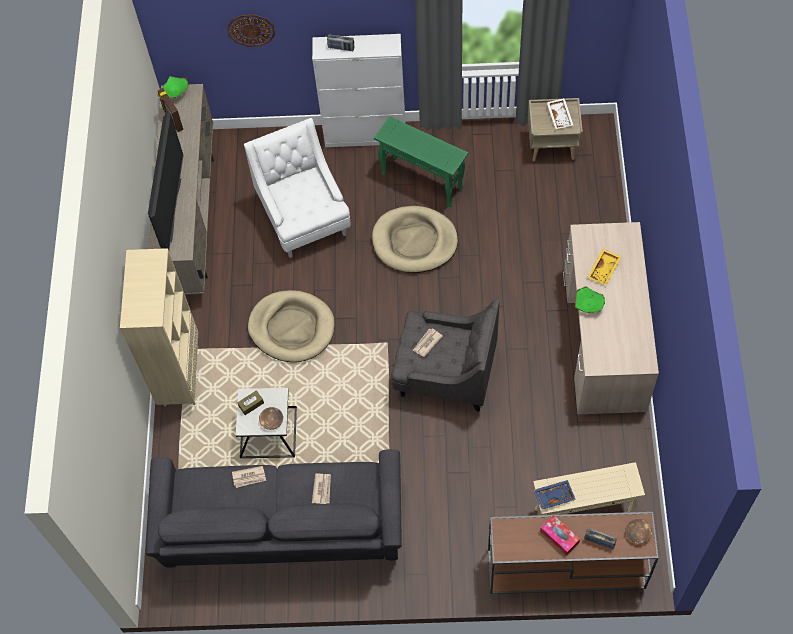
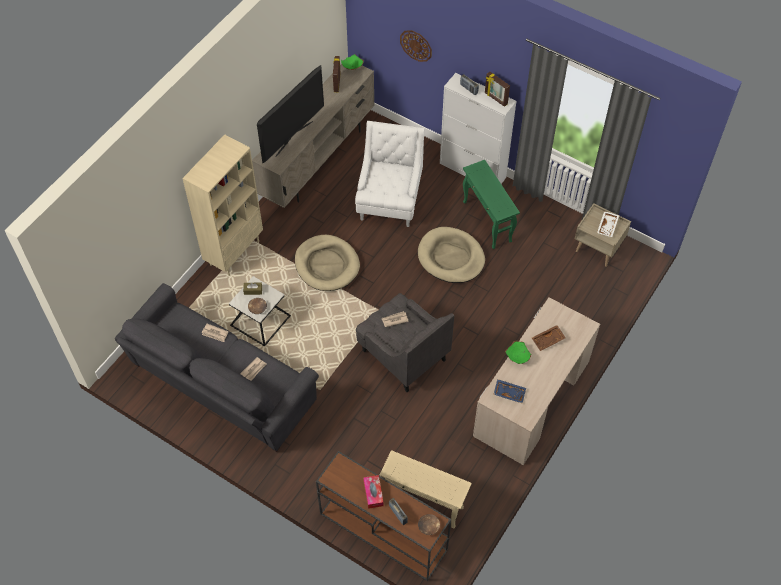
camera: 30 degrees right, 5 degrees down
blue tray [534,480,576,510] -> blue tray moved to [494,379,526,403]
yellow tray [588,249,621,285] -> brown tray [532,325,566,351]
none -> picture frame [485,72,510,107]

